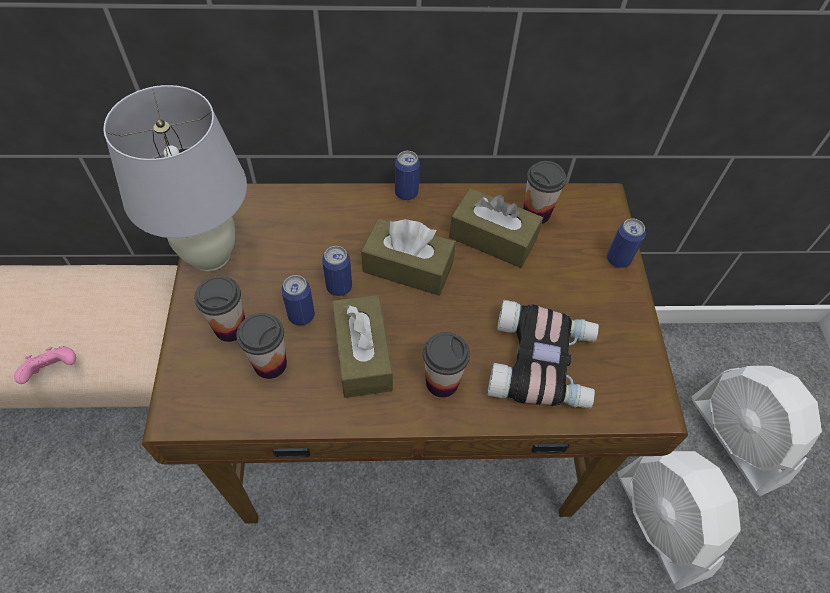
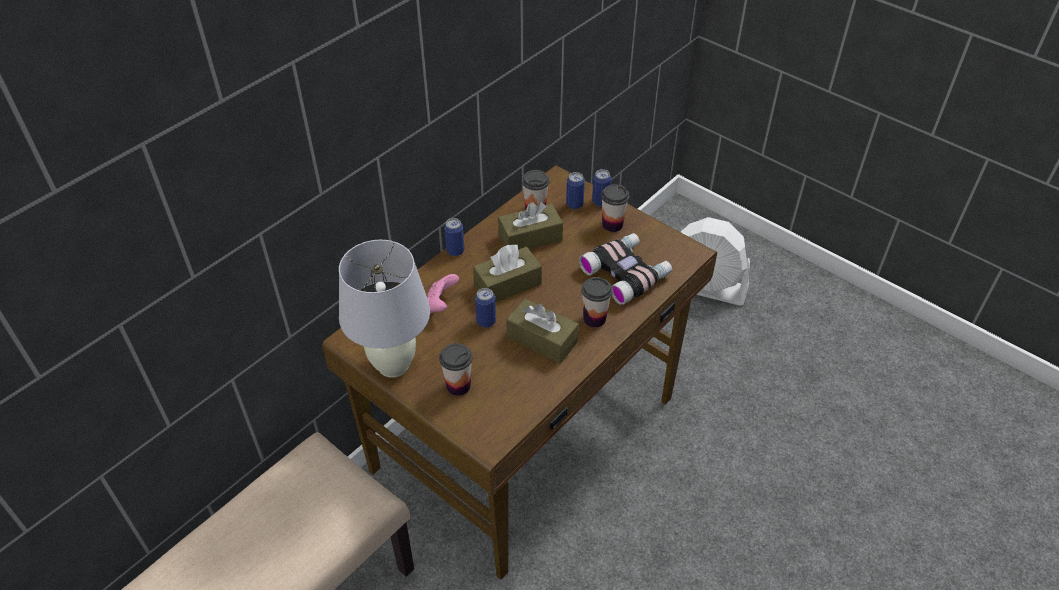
camera: 45 degrees left, 10 degrees down
pink game controller [14,346,76,384] -> pink game controller moved to [427,274,459,314]
cup [236,313,287,379] -> cup moved to [601,184,629,232]
can [281,275,315,325] -> can moved to [566,172,585,209]
white fan [617,451,741,590] -> none

